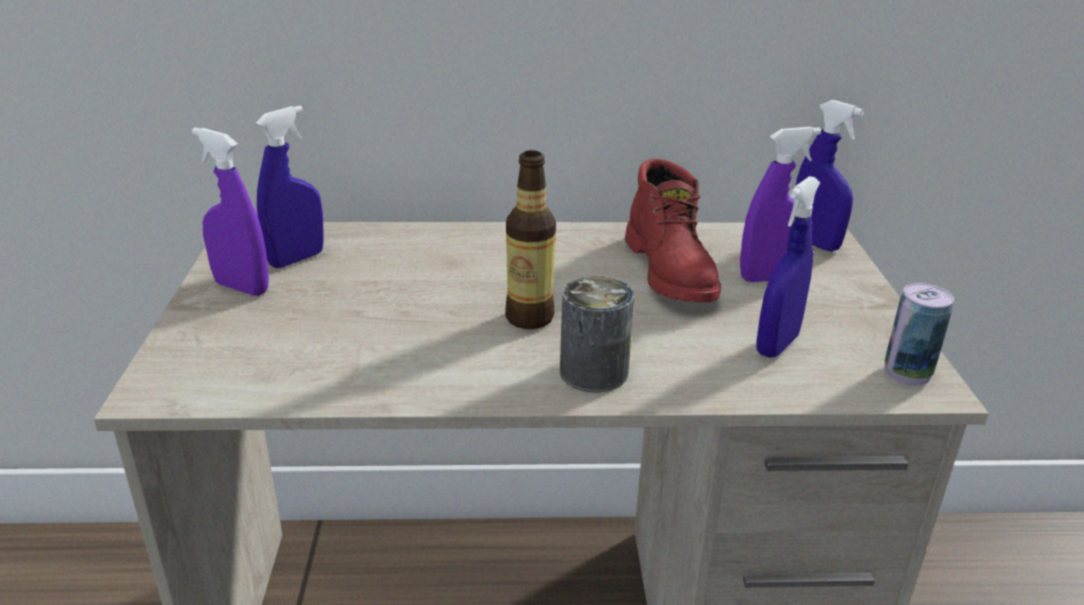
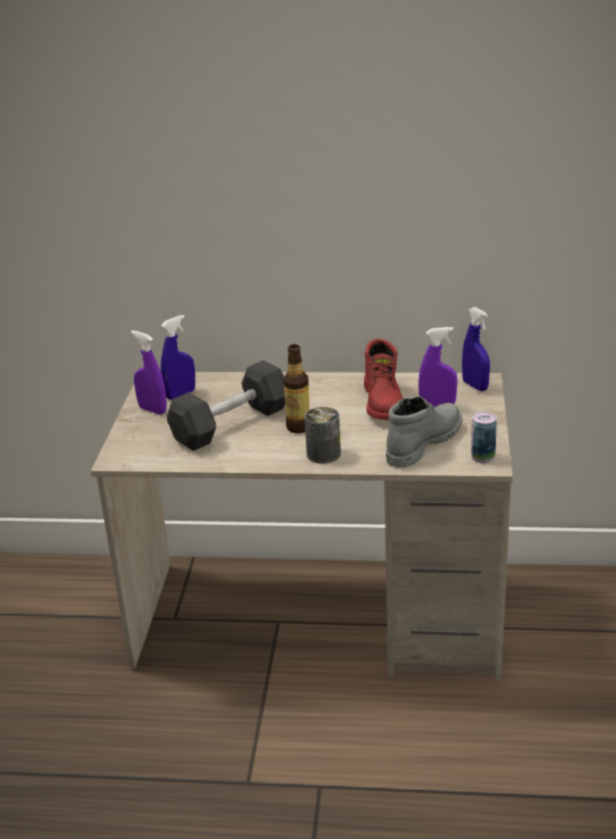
camera: 10 degrees right, 0 degrees up
blue spray bottle [756,176,820,358] -> grey boot [386,396,463,468]
none -> black dumbbell [167,360,285,451]

